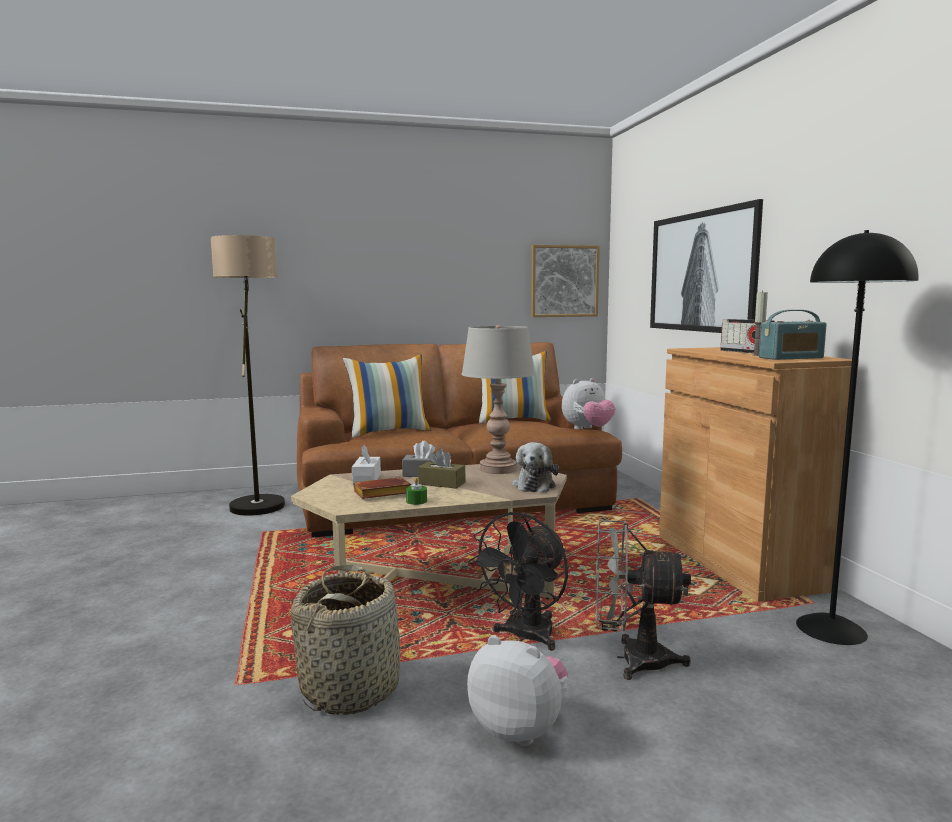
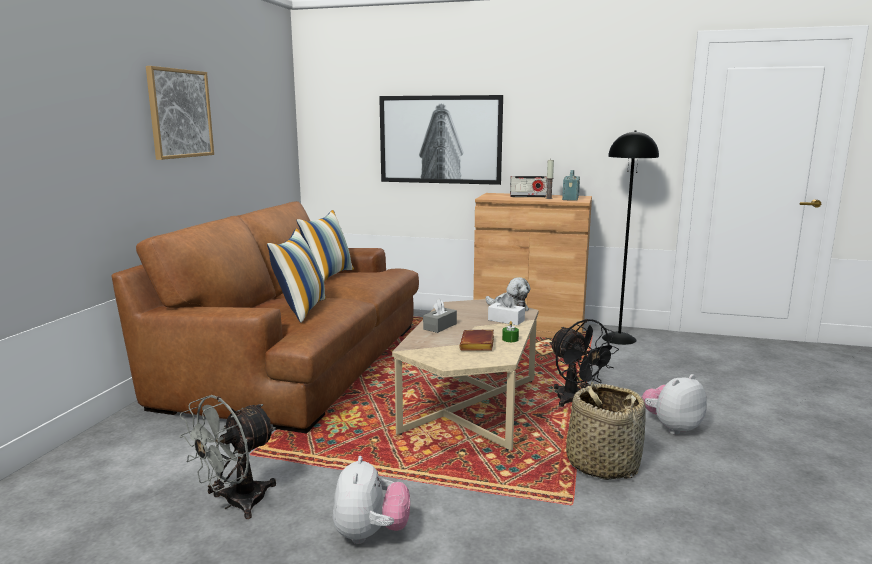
camera: 60 degrees left, 5 degrees up
floor lamp [210,235,285,516] -> none
white tissue box [352,445,381,484] -> white tissue box moved to [488,294,525,325]
brown tissue box [418,449,465,489] -> none
grey table lamp [461,325,535,474] -> none
picture [531,245,599,317] -> picture moved to [146,66,214,160]
plush toy [562,378,616,429] -> plush toy moved to [333,456,410,544]
grey fan [596,520,691,680] -> grey fan moved to [179,395,276,519]

